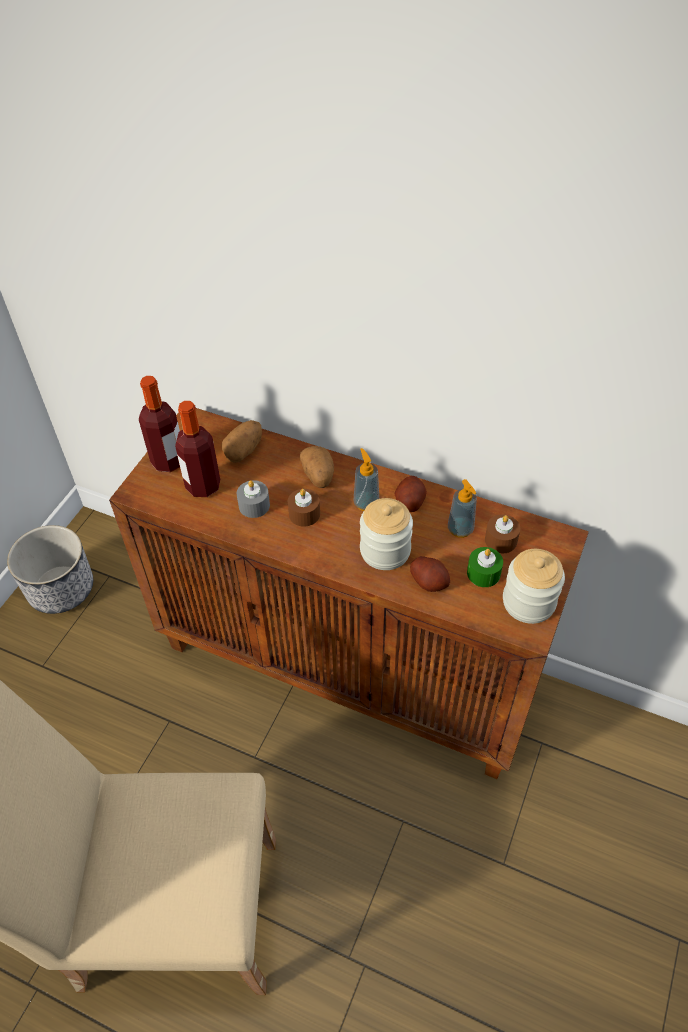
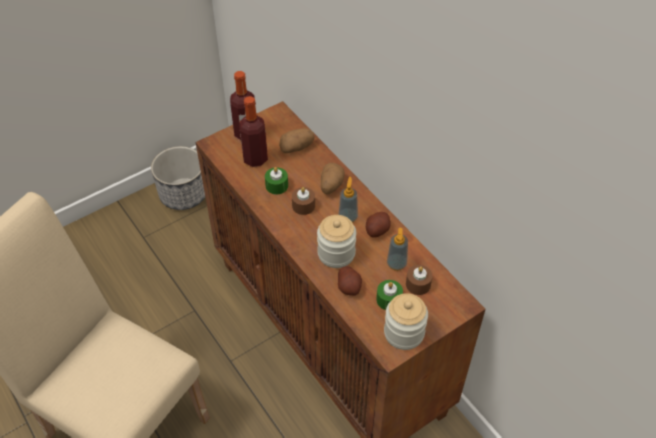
camera: 30 degrees right, 0 degrees up
grey candle [236,480,270,518] -> green candle [265,167,288,195]

